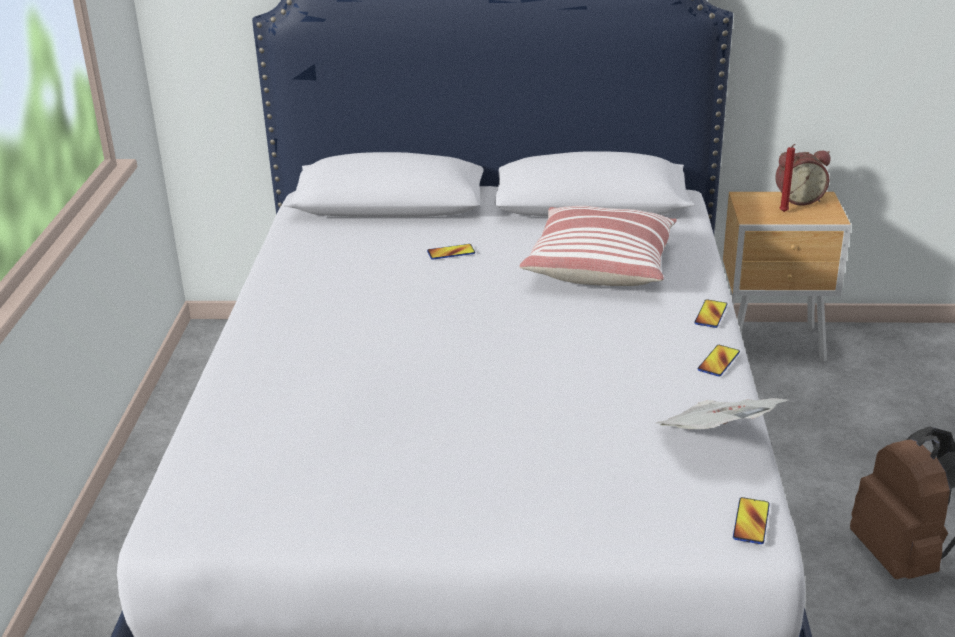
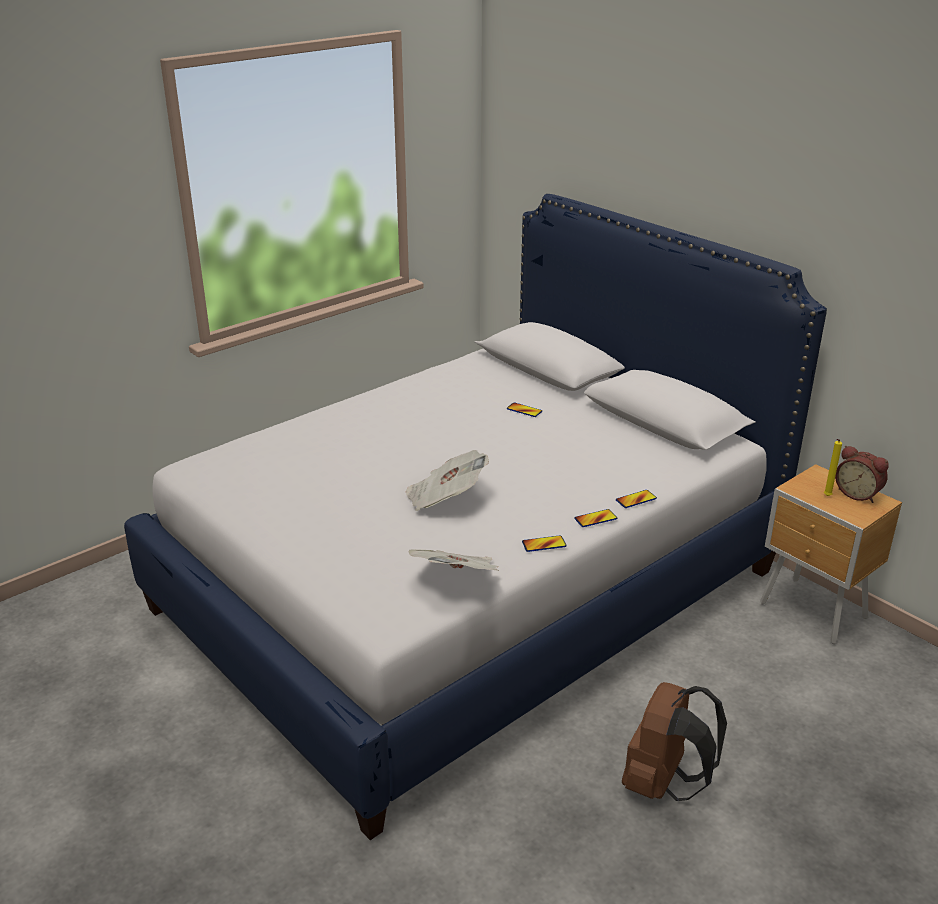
camera: 45 degrees right, 0 degrees up
pillow [519,206,677,286] -> none
phone [733,497,770,544] -> phone moved to [616,490,657,508]
red candle [780,144,795,212] -> yellow candle [824,439,842,496]
none -> newspaper [405,450,489,511]

